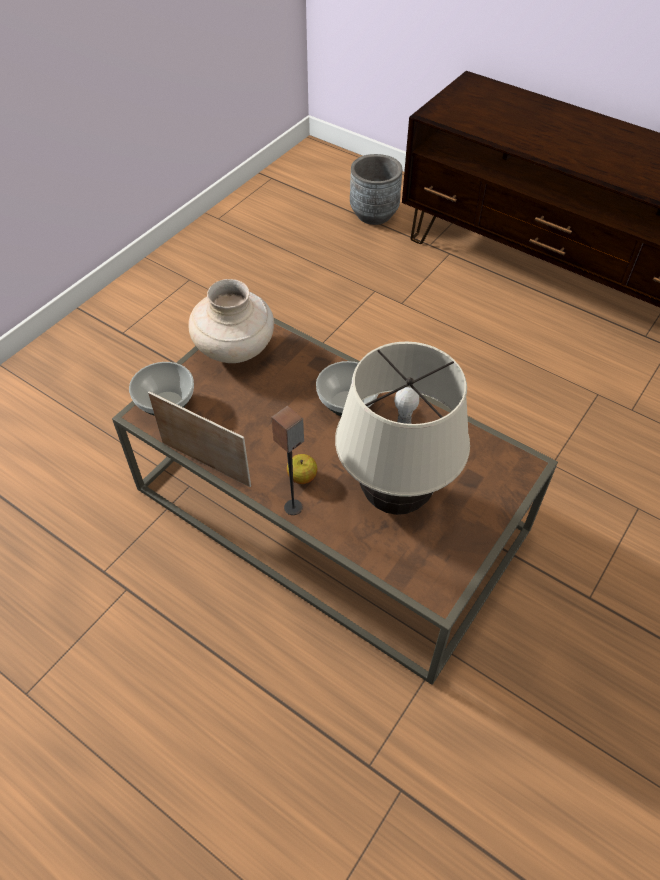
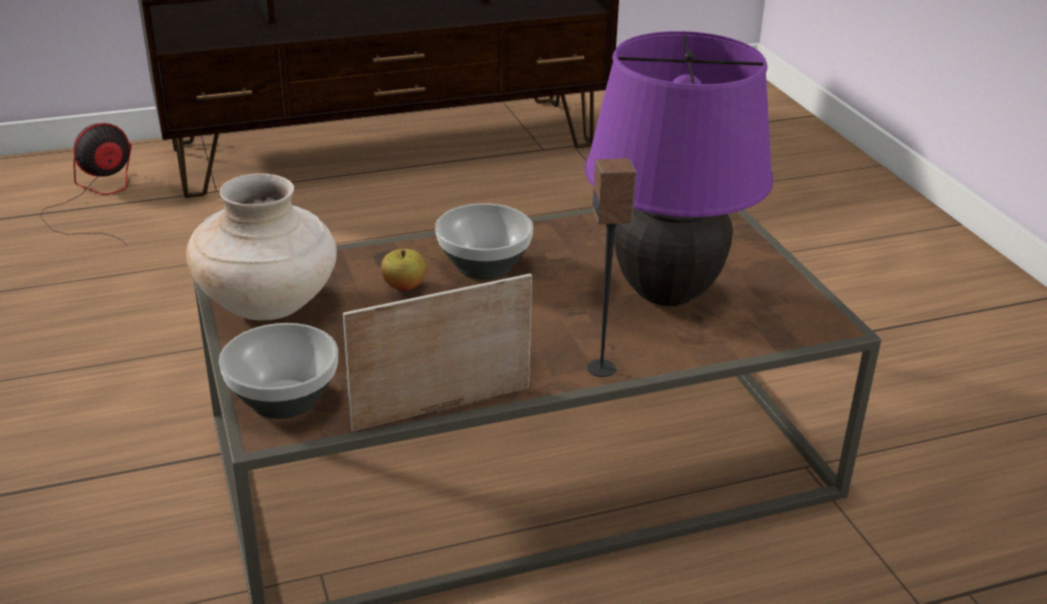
camera: 55 degrees left, 20 degrees down
apple [287,454,317,484] -> apple moved to [381,249,426,290]
beige table lamp [335,342,470,515] -> purple table lamp [585,31,773,306]
grey planter [350,154,402,225] -> fan [40,123,132,246]

